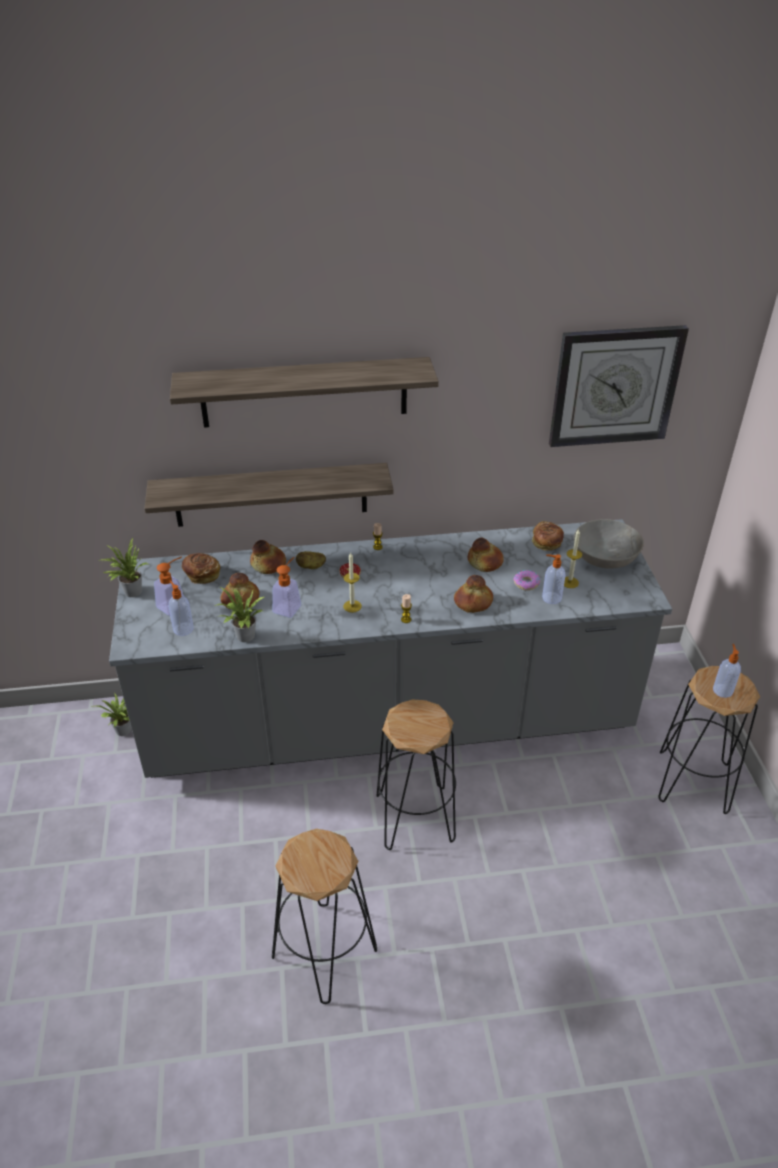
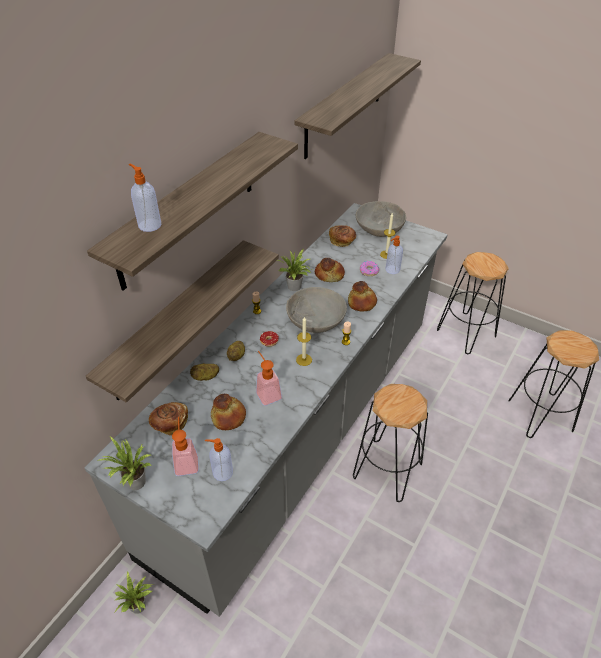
camera: 50 degrees left, 5 degrees up
potted plant [215,587,264,642] -> potted plant moved to [277,249,311,291]
bread [250,540,286,574] -> potato [190,363,219,381]
black stool [272,829,377,1004] -> black stool moved to [509,330,599,438]
wall clock [549,325,689,447] -> shelf [295,53,421,159]
soap dispenser [713,644,741,698] -> soap dispenser moved to [129,164,161,232]
none -> grey bowl [286,287,347,333]

